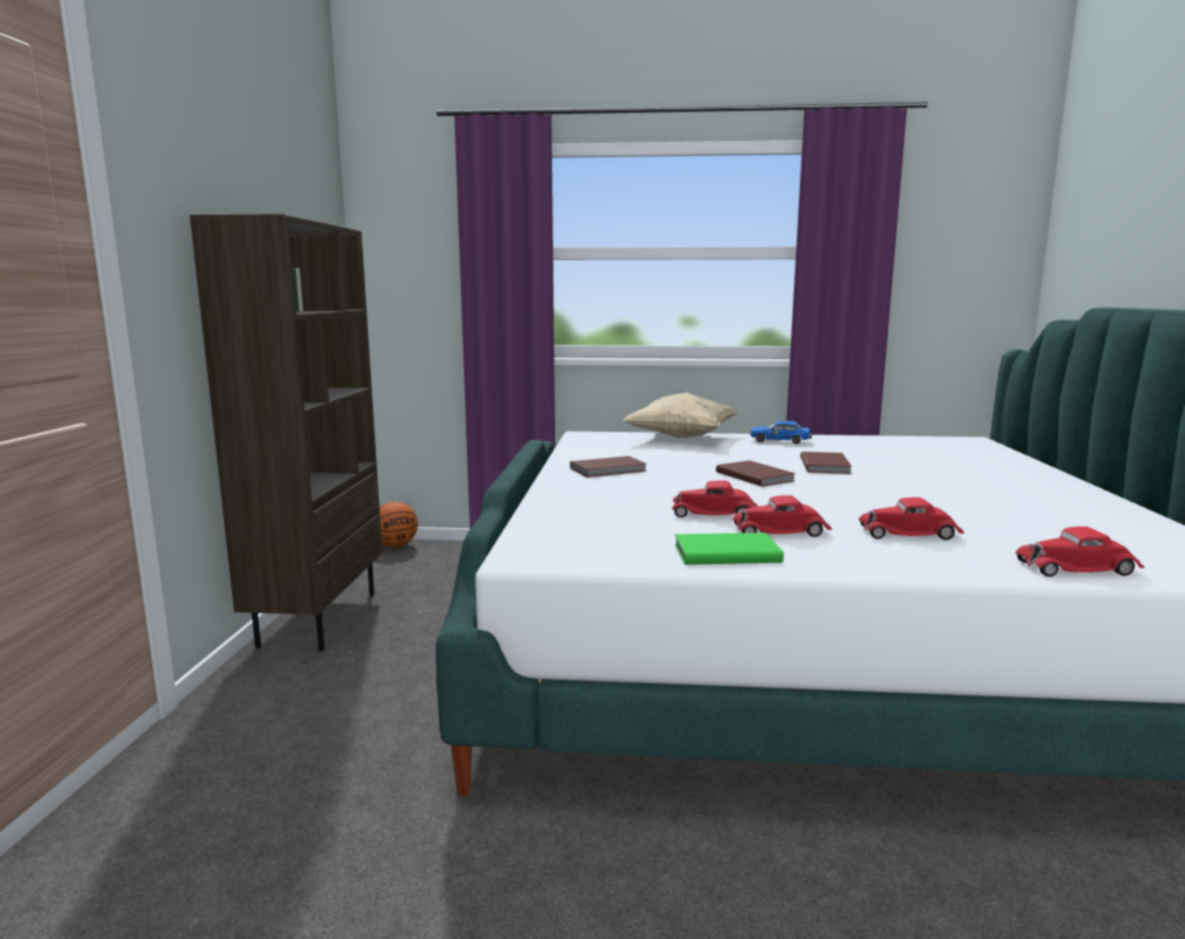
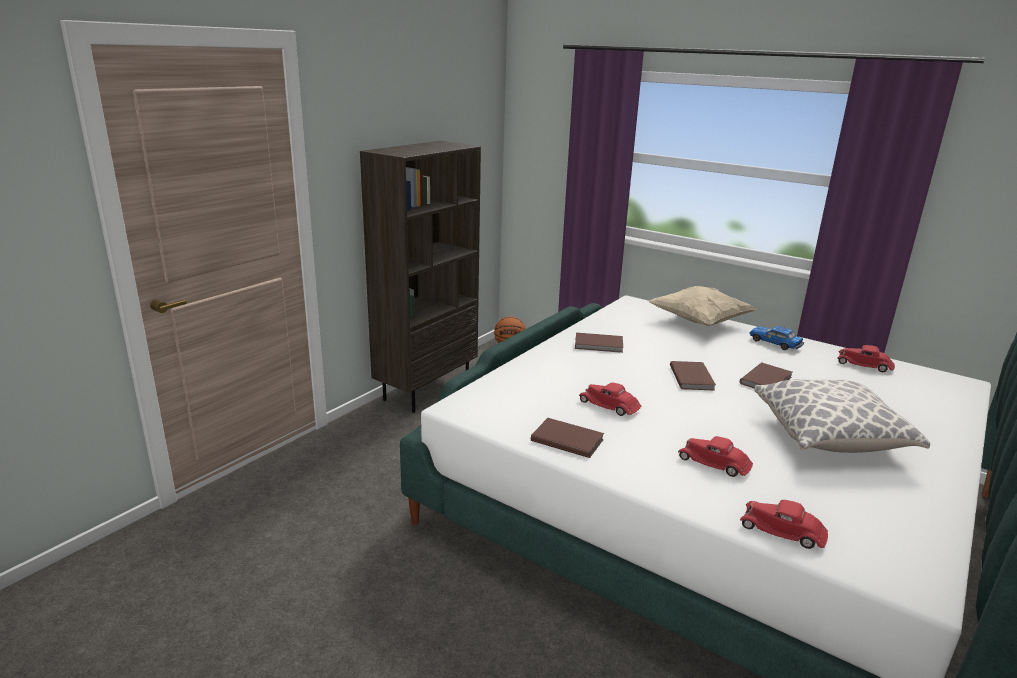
camera: 30 degrees right, 10 degrees up
green book [674,533,784,565] -> brown book [531,418,604,458]
red toy car [732,495,832,537] -> red toy car moved to [837,345,895,372]
none -> pillow [754,380,930,453]

